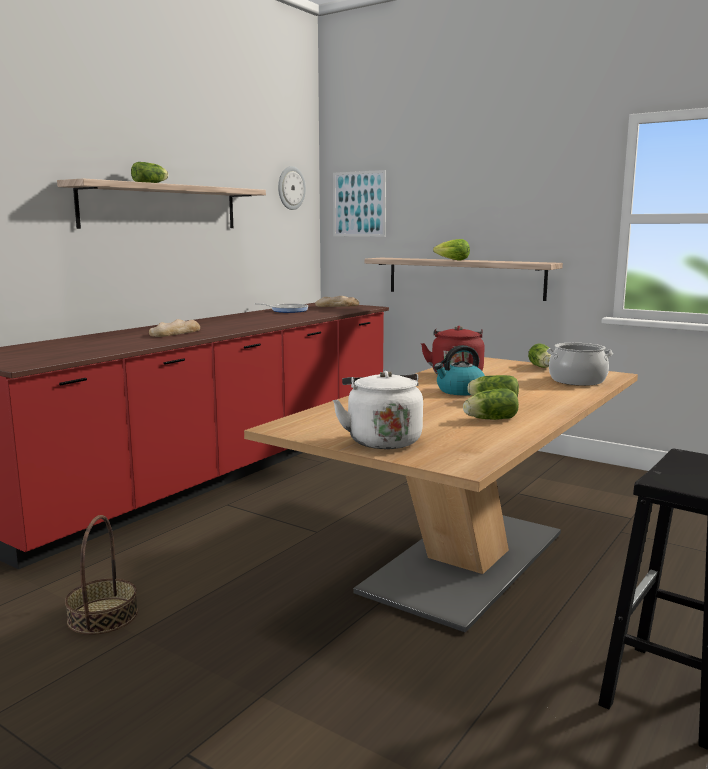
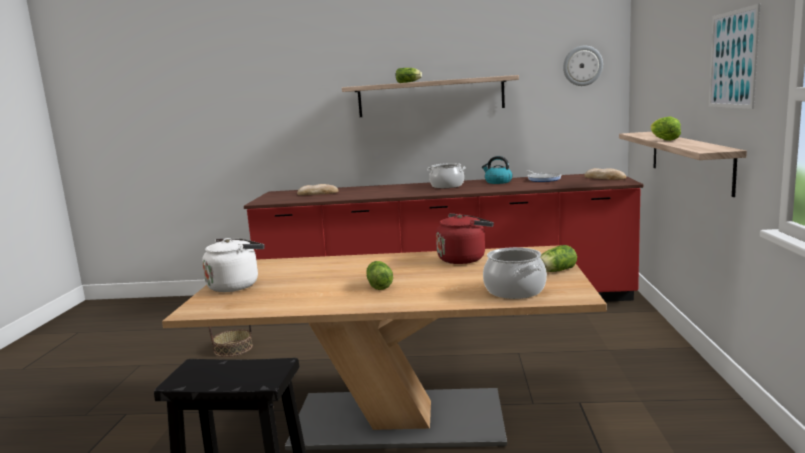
camera: 60 degrees right, 0 degrees up
bread [149,319,200,337] -> bread moved to [297,184,339,195]
picture [333,170,386,237] -> picture moved to [709,4,760,109]
kettle [434,345,485,395] -> kettle moved to [482,156,512,184]
lettuce [463,388,519,420] -> none
none -> cooking pot [427,163,466,188]

